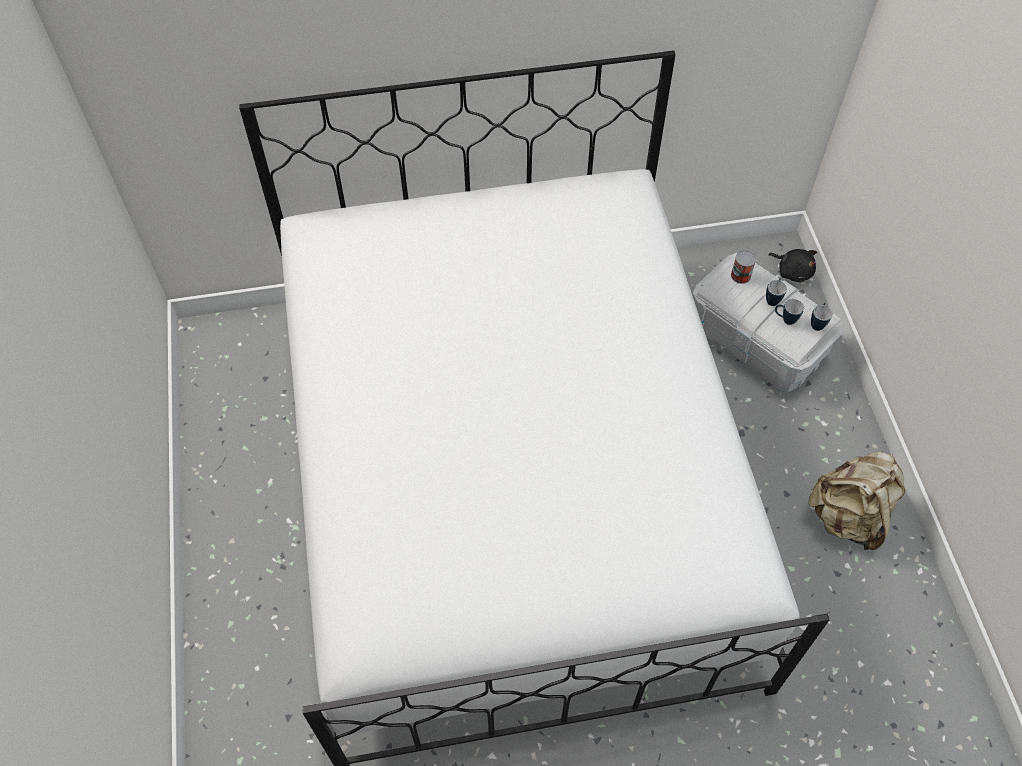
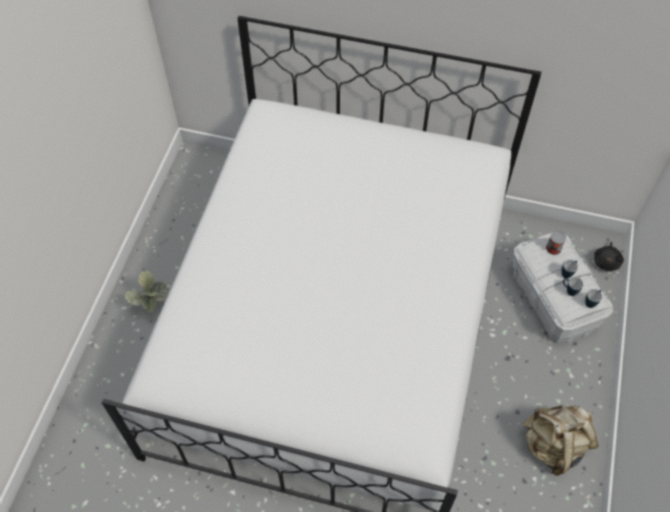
camera: 25 degrees right, 0 degrees up
black plush toy [768,249,817,282] -> black plush toy turned 45 degrees clockwise [594,242,624,271]
none -> potted plant [125,271,169,312]

